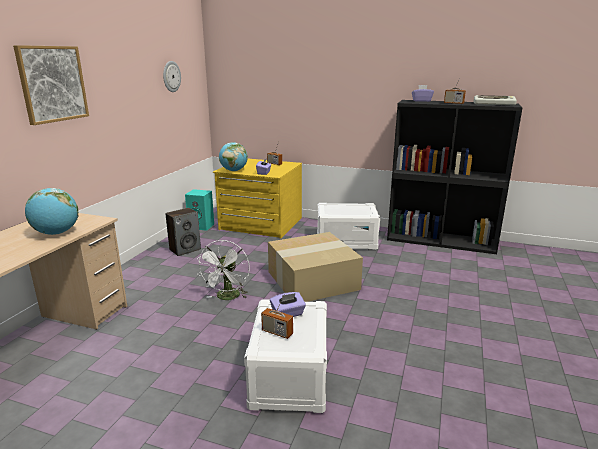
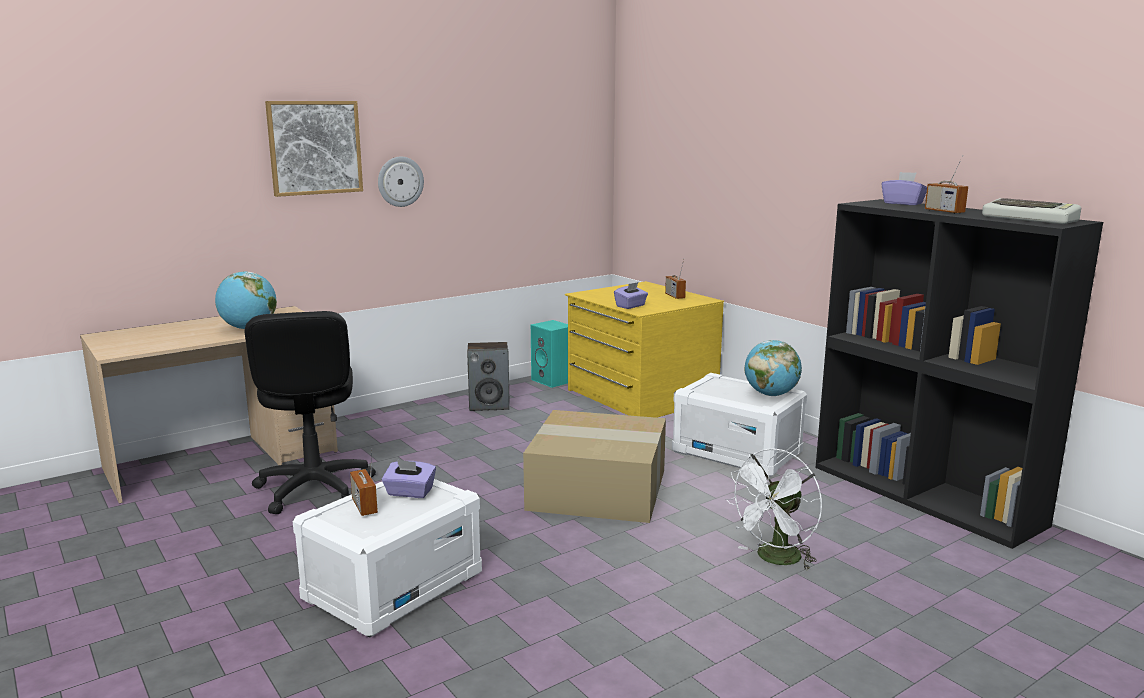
camera: 35 degrees right, 5 degrees down
wall clock [163,61,181,92] -> wall clock moved to [378,157,424,207]
white fan [197,240,250,300] -> white fan moved to [726,448,822,570]
globe [219,142,248,171] -> globe moved to [744,340,802,396]
none -> black office chair [245,311,376,514]

